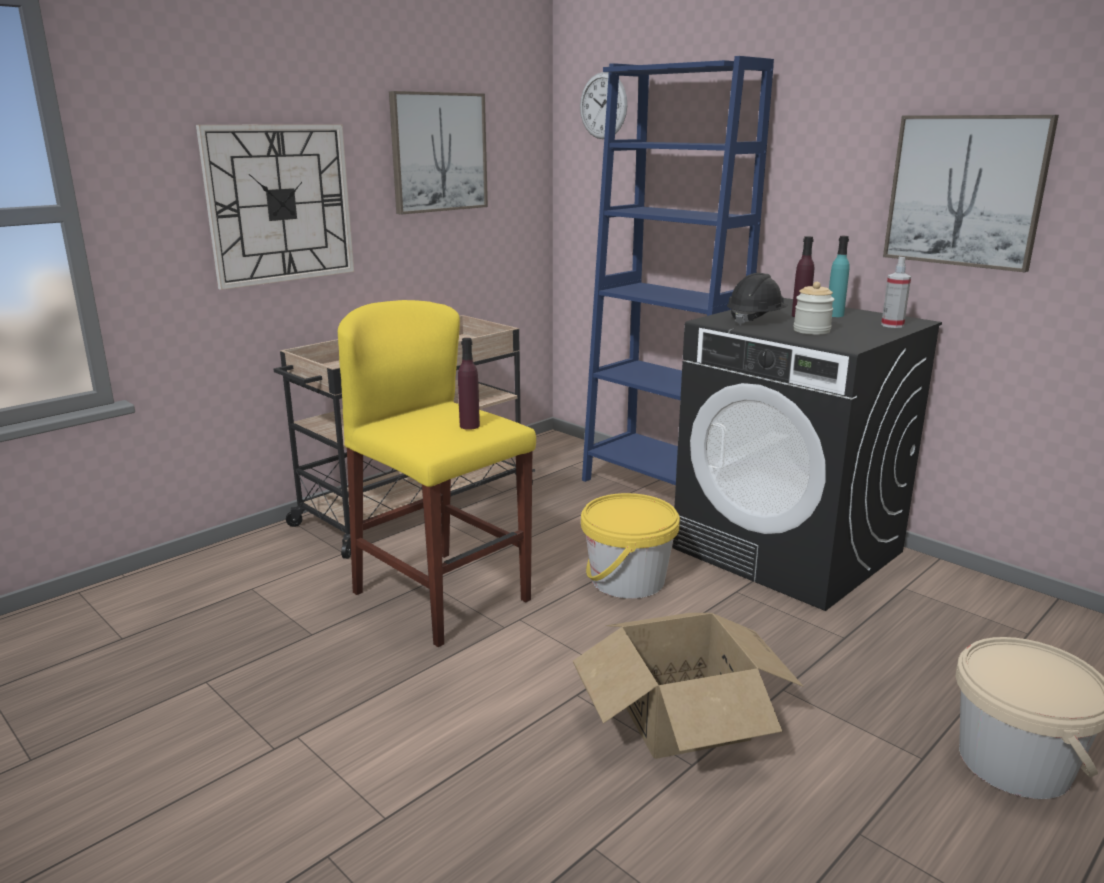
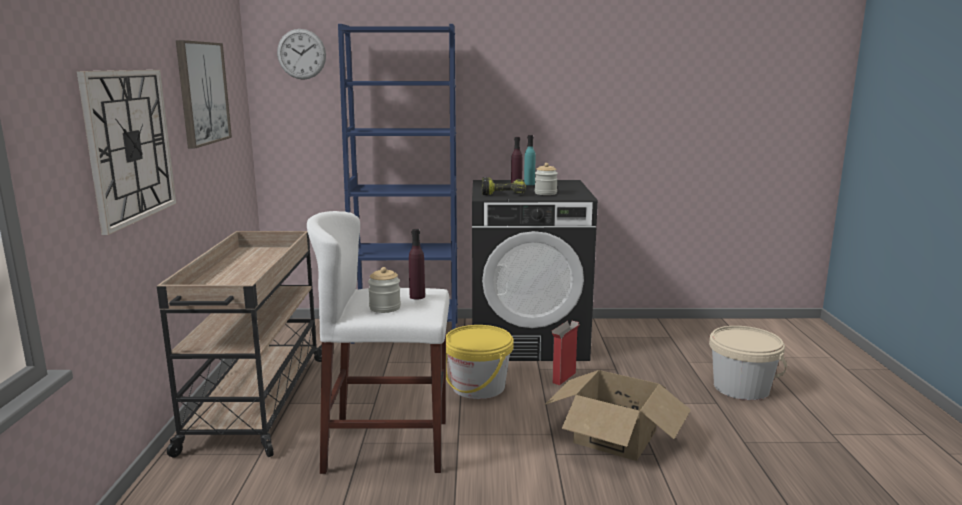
camera: 45 degrees left, 5 degrees down
yellow stool [338,300,536,647] -> white stool [307,211,450,474]
black hard hat [727,273,788,325] -> power drill [482,177,526,195]
spray bottle [881,257,911,328] -> none
picture [883,115,1059,272] -> none
none -> jar [368,267,401,313]
none -> cardboard box [552,321,580,385]

